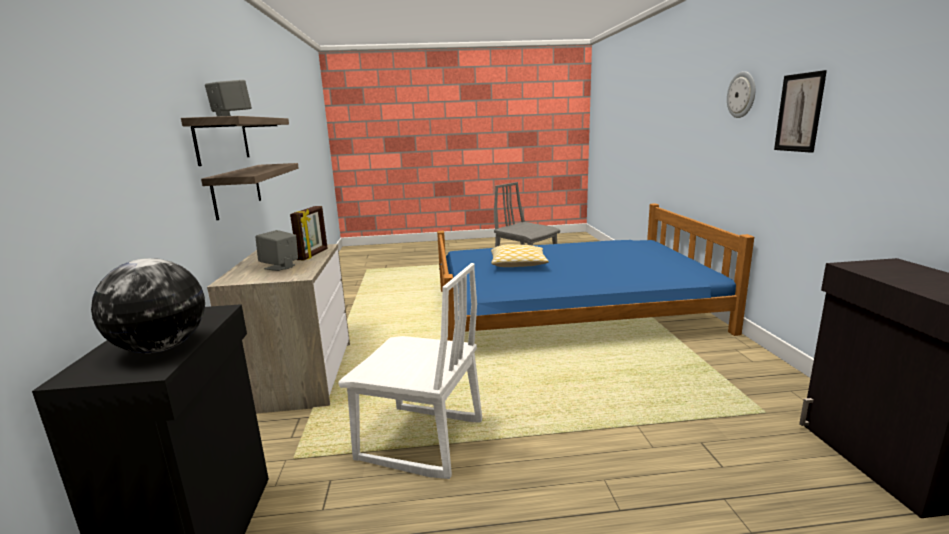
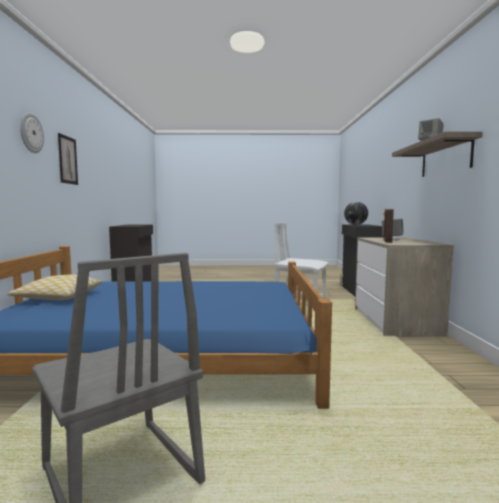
camera: 175 degrees left, 10 degrees down
shelf [201,163,299,220] -> none
pillow [491,244,549,267] -> pillow moved to [7,275,102,300]

